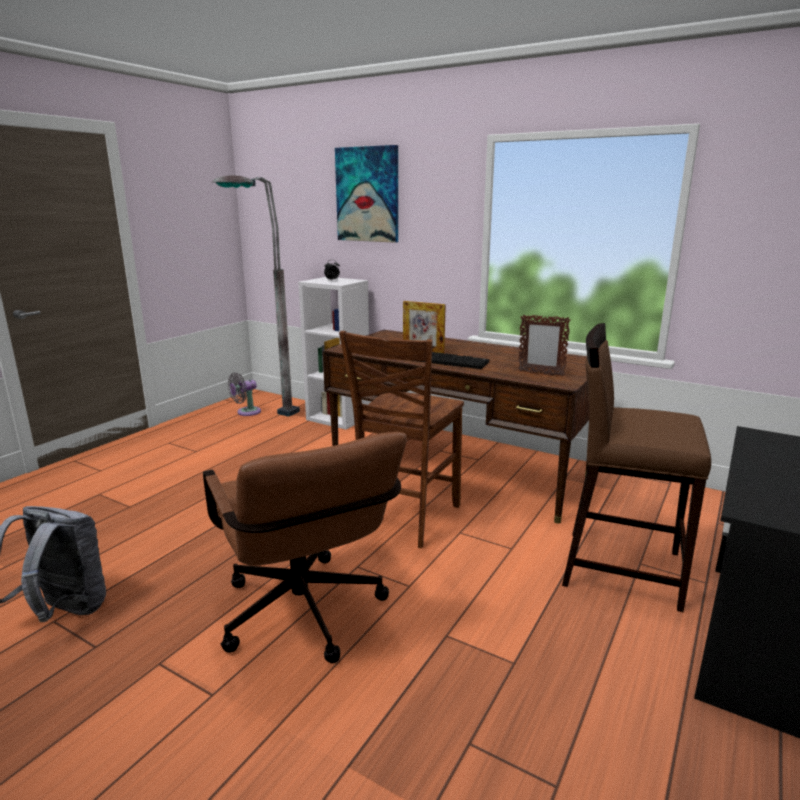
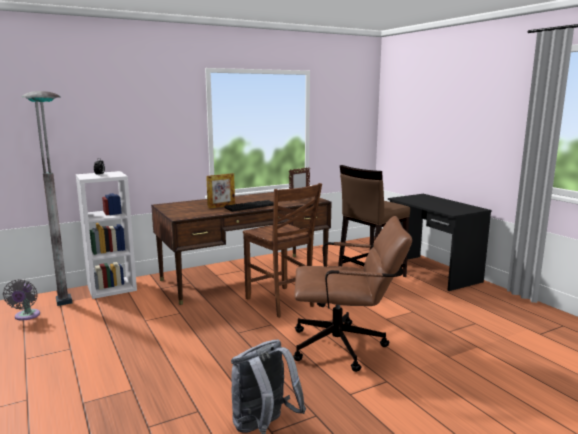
camera: 60 degrees left, 5 degrees down
picture [335,145,398,243] -> none

